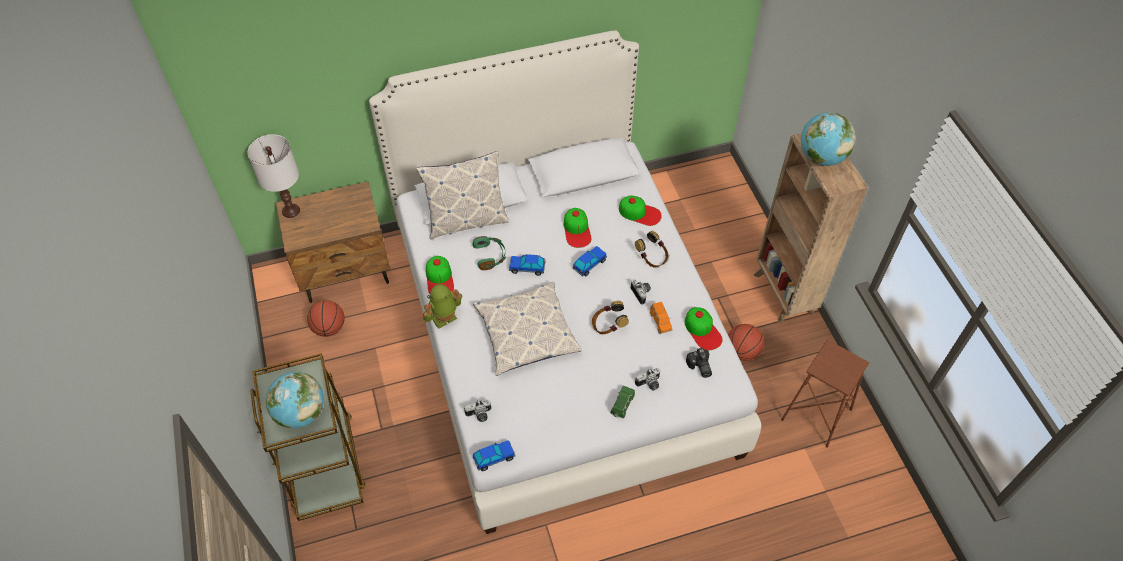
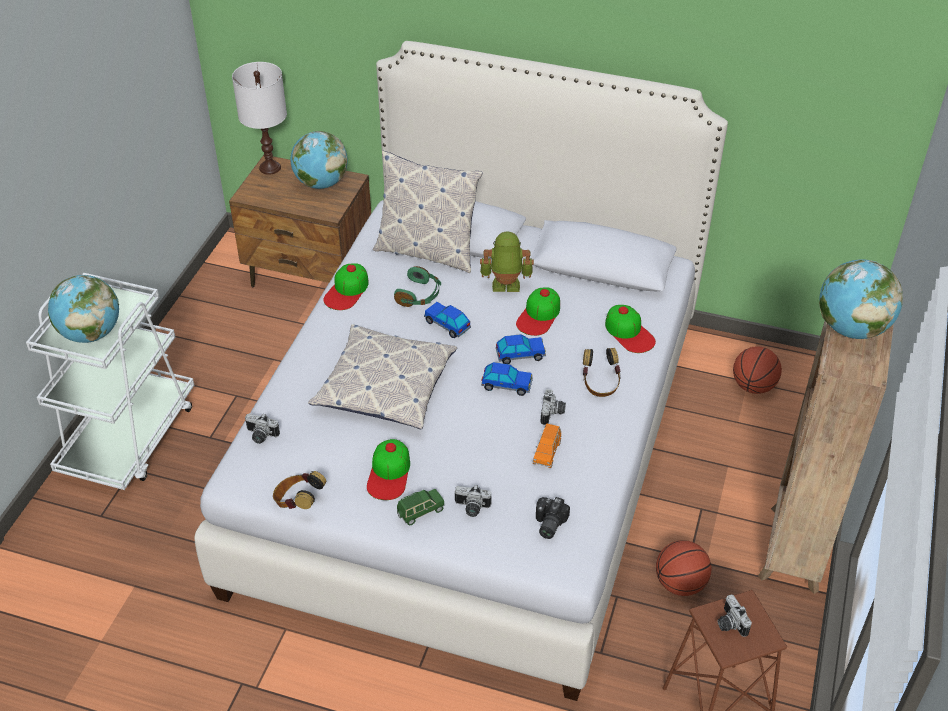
camera: 35 degrees right, 10 degrees down
brown cart [251,353,365,521] -> white cart [26,273,194,490]
basketball [307,300,345,337] -> basketball moved to [733,346,782,394]
toy robot [423,284,463,329] -> toy robot moved to [480,231,534,292]
toy car [473,440,516,471] -> toy car moved to [481,362,533,396]
headphones [592,301,629,334] -> headphones moved to [273,471,326,509]
cap [685,307,723,350] -> cap moved to [367,439,410,500]
none -> globe [291,131,348,189]
none -> camera [718,594,752,637]

